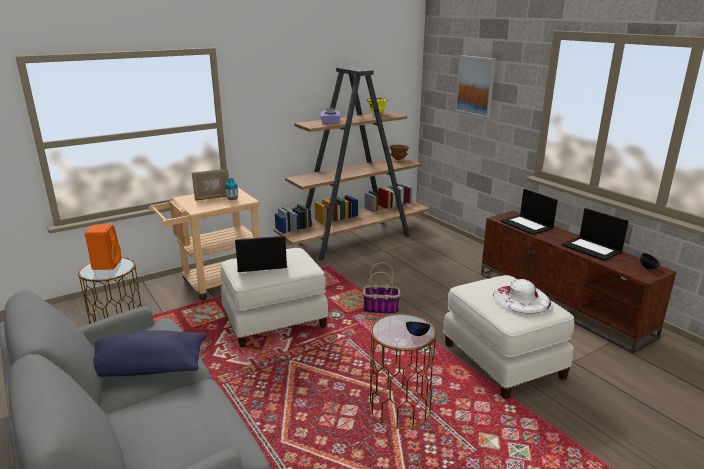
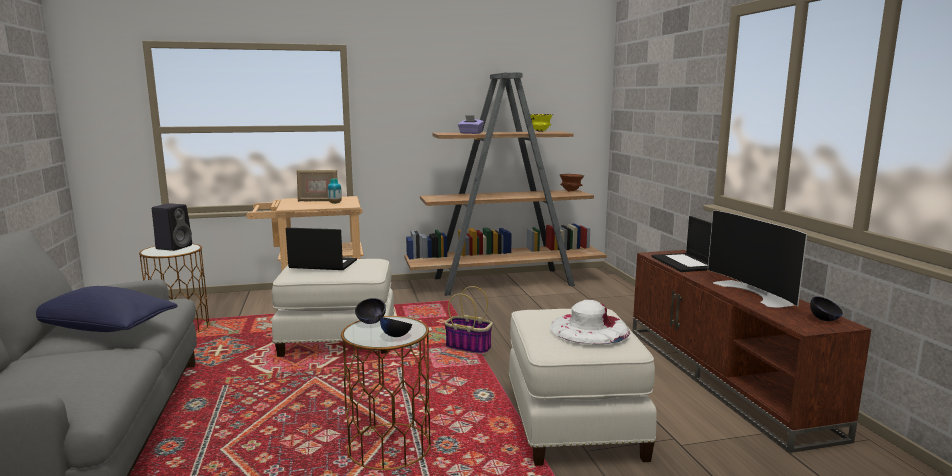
camera: 20 degrees right, 10 degrees down
orange speaker [85,224,121,270] -> black speaker [152,203,192,251]
picture [455,55,496,117] -> none
laptop [562,208,629,261] -> television [708,210,807,308]
none -> black bowl [355,298,386,324]

